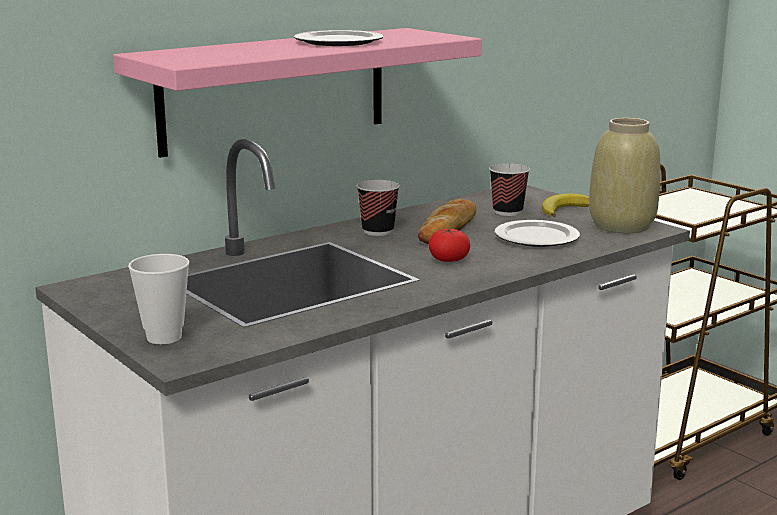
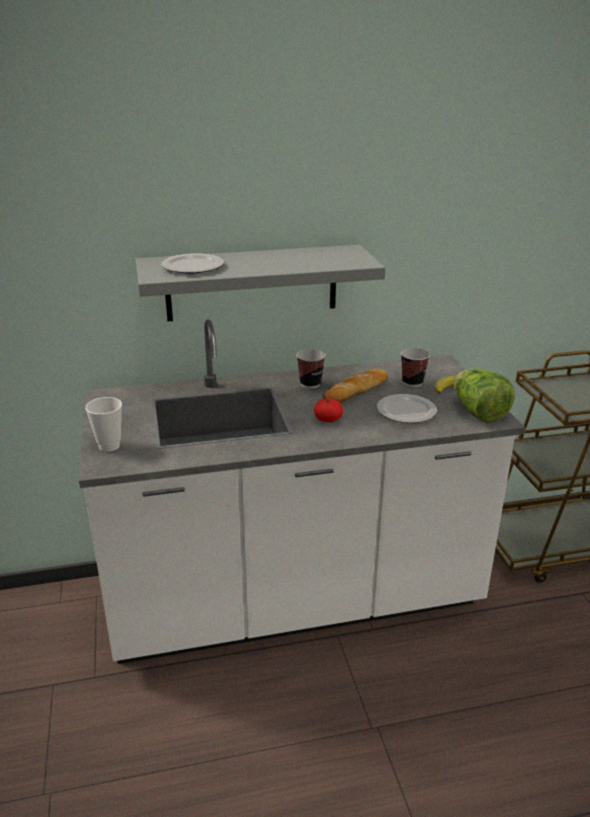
camera: 25 degrees right, 10 degrees up
pink shelf [113,28,482,158] -> grey shelf [136,245,385,321]
plate [294,30,384,46] -> plate moved to [161,253,224,274]
beige vase [589,118,661,233] -> lettuce [453,369,514,423]

